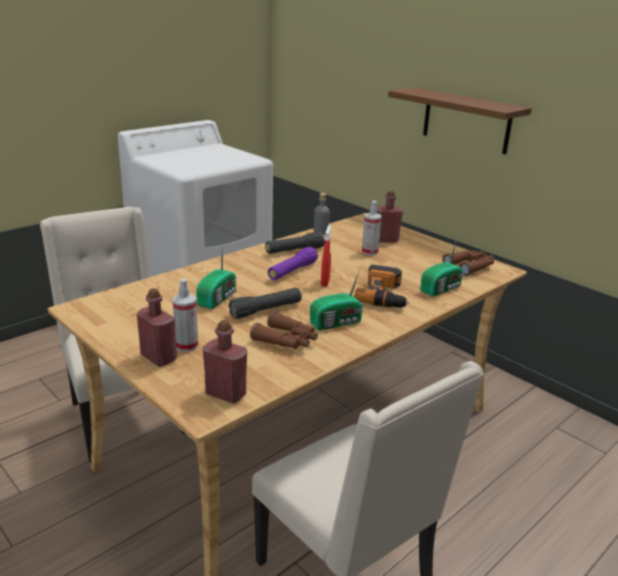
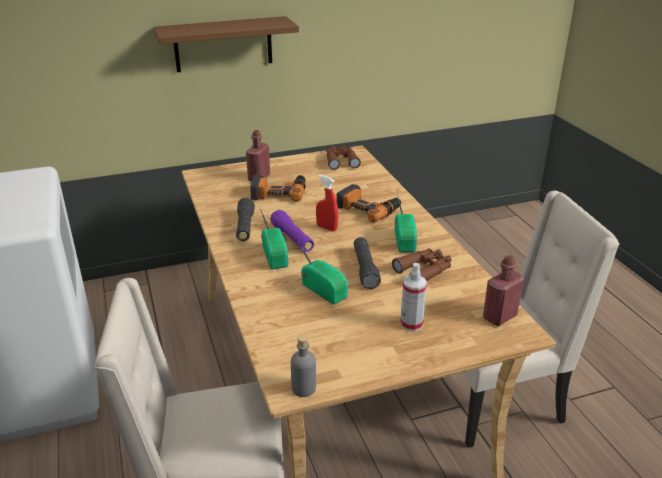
camera: 65 degrees left, 5 degrees up
red bottle [137,288,177,367] -> none
grey bottle [314,193,330,235] -> grey bottle moved to [291,334,316,397]
spray bottle [362,201,382,256] -> power drill [250,175,306,202]
radio [420,241,463,296] -> radio moved to [259,206,288,269]

